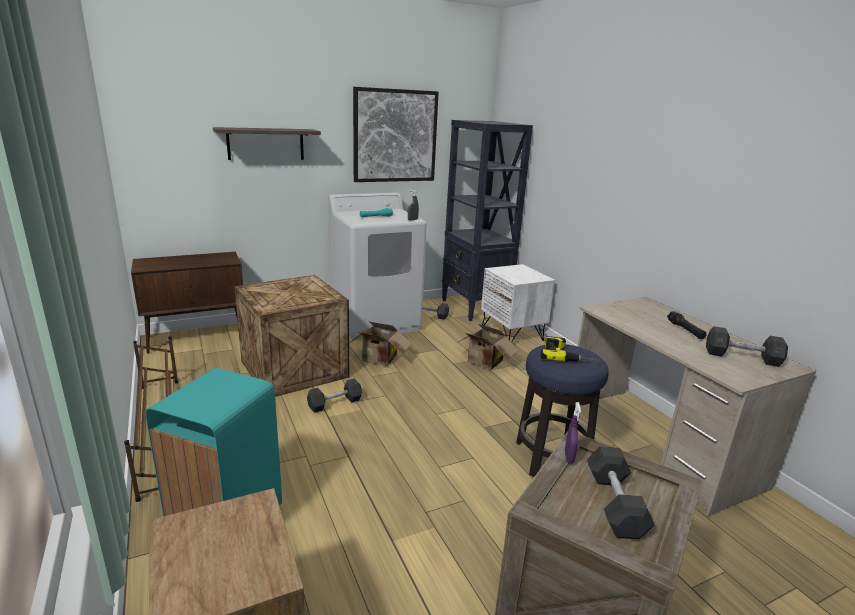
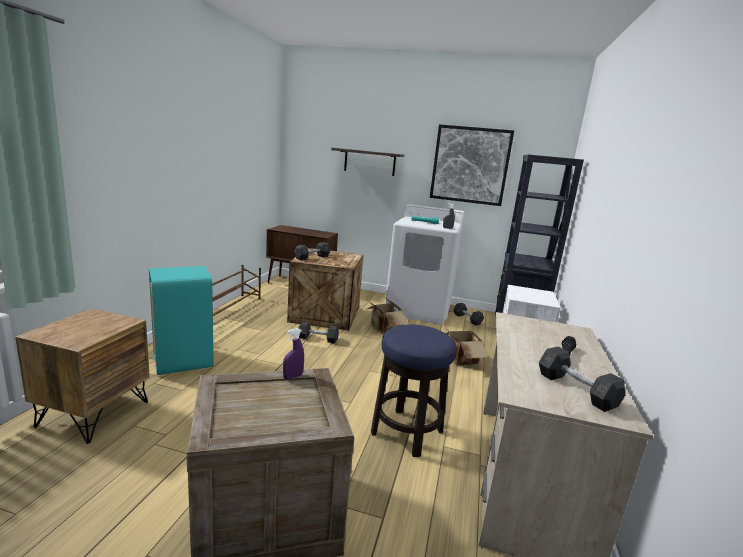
camera: 40 degrees right, 5 degrees down
power drill [540,336,599,362] -> none
grey dumbbell [587,446,655,540] -> grey dumbbell moved to [294,242,330,261]

